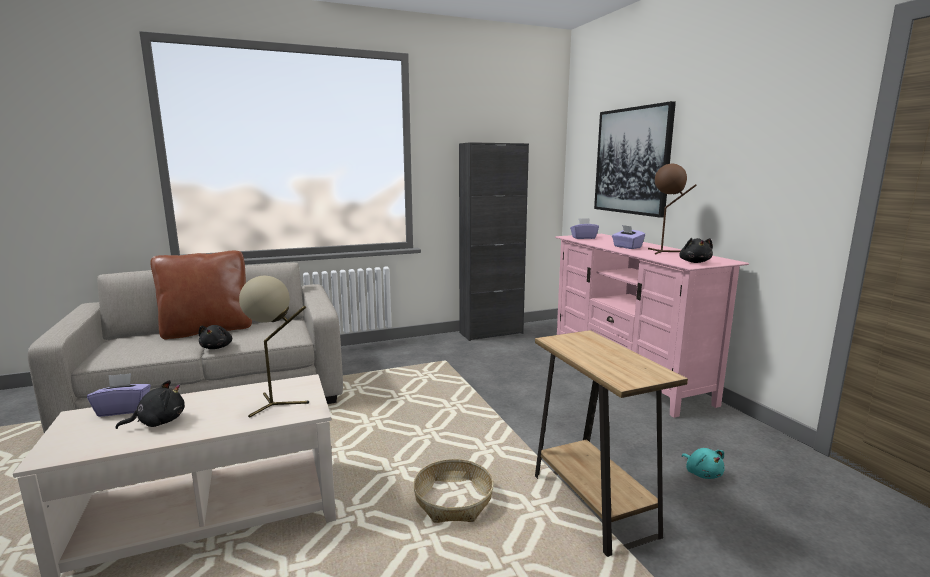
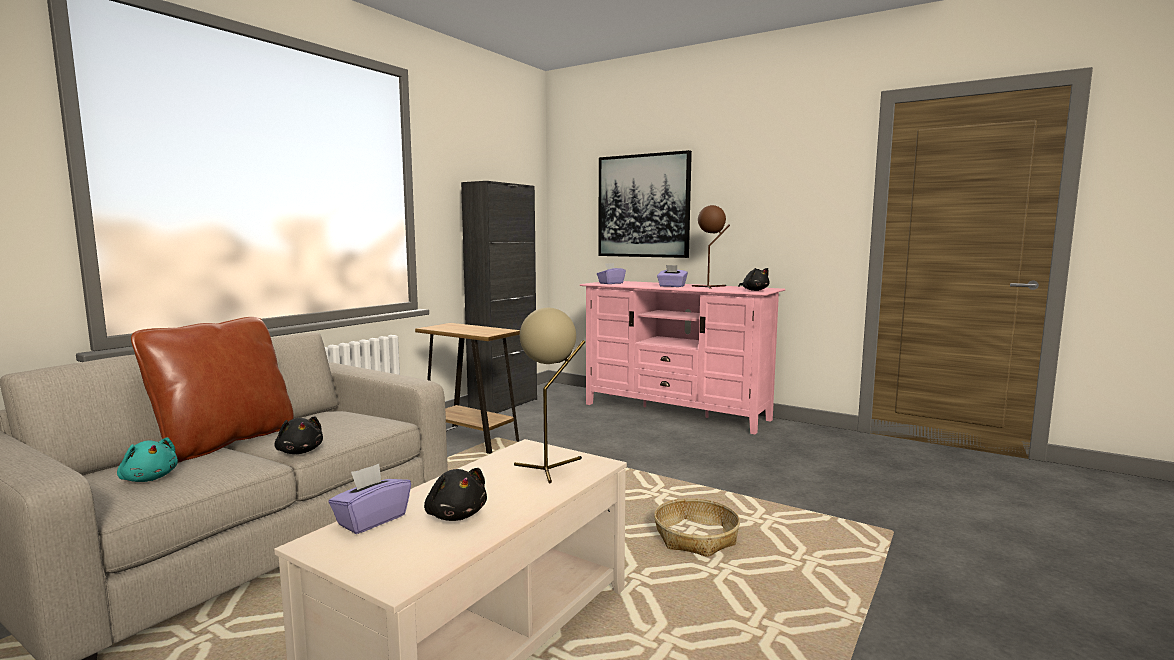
camera: 35 degrees left, 5 degrees down
black plush toy [116,380,185,429] -> black plush toy turned 120 degrees clockwise [424,468,487,521]
brown side table [535,330,688,557] -> brown side table moved to [415,323,520,454]
turquoise plush toy [682,448,725,479] -> turquoise plush toy moved to [117,437,178,482]

